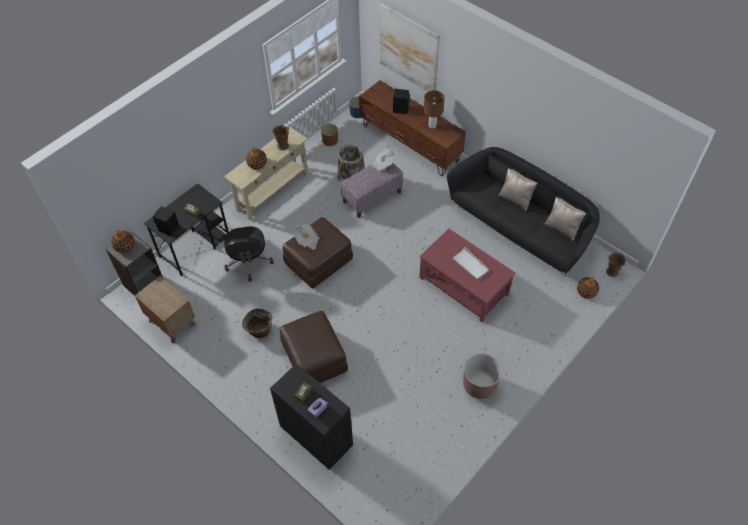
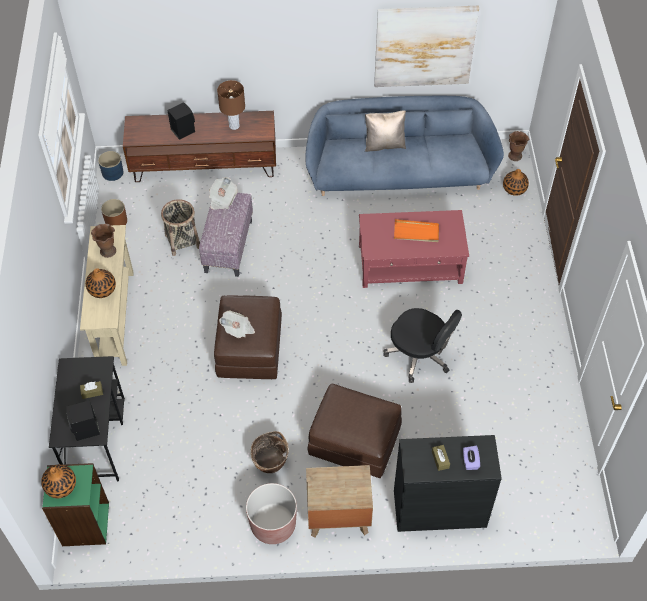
camera: 45 degrees left, 0 degrees up
grey bookcase [106,231,163,296] -> green bookcase [42,463,109,546]
brown nightstand [135,276,196,343] -> brown nightstand moved to [306,465,373,538]
black office chair [224,226,274,281] -> black office chair moved to [384,308,462,383]
picture [380,3,440,92] -> picture moved to [374,6,479,87]
black sofa [447,147,600,275] -> blue sofa [305,96,504,196]
white tray [452,247,489,280] -> orange tray [394,219,439,242]
brown planter [463,353,502,399] -> brown planter moved to [246,483,297,544]
beige pillow [544,197,586,241] -> none

